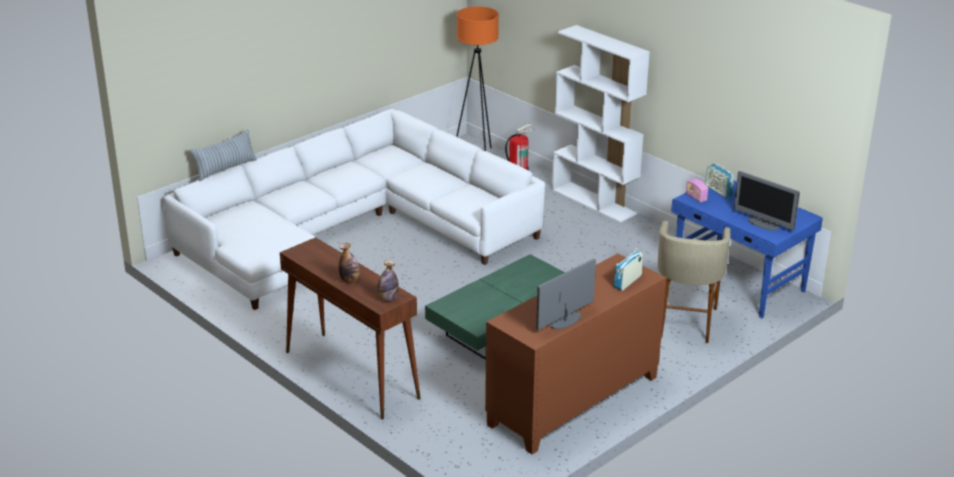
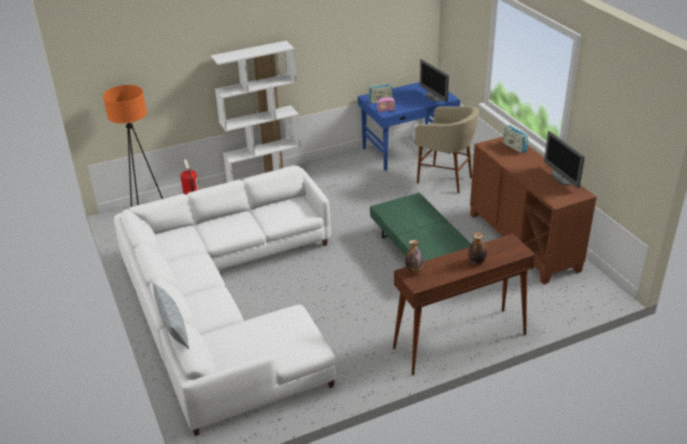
camera: 70 degrees left, 5 degrees up
bottle [377,260,399,301] -> bottle moved to [405,240,424,274]
monitor [734,171,800,230] -> monitor turned 90 degrees clockwise [420,59,449,102]

